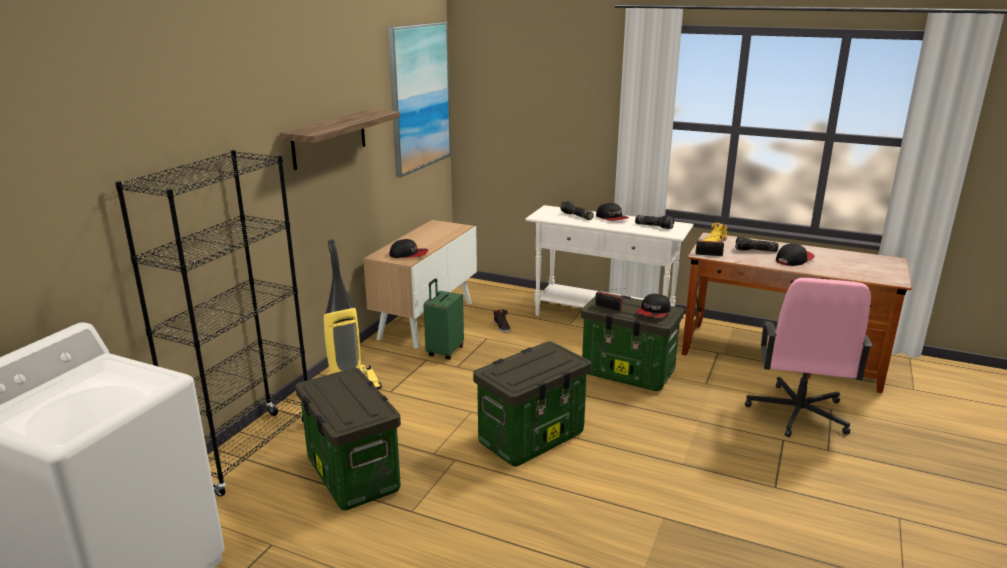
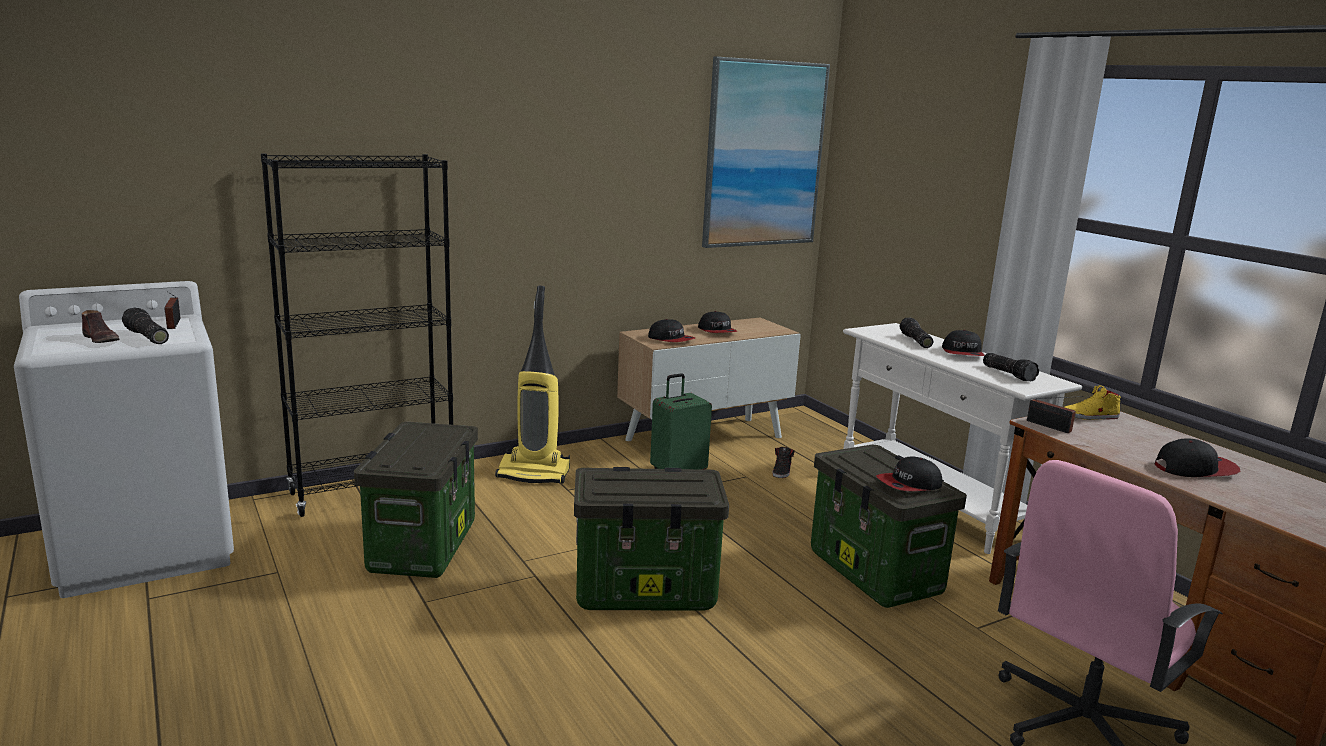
camera: 35 degrees right, 5 degrees down
shelf [280,109,400,170] -> none
radio [595,288,626,311] -> radio moved to [164,291,180,329]
flashlight [735,237,779,252] -> flashlight moved to [122,307,169,344]
none -> brown shoe [82,310,120,343]
none -> cap [698,311,737,333]

